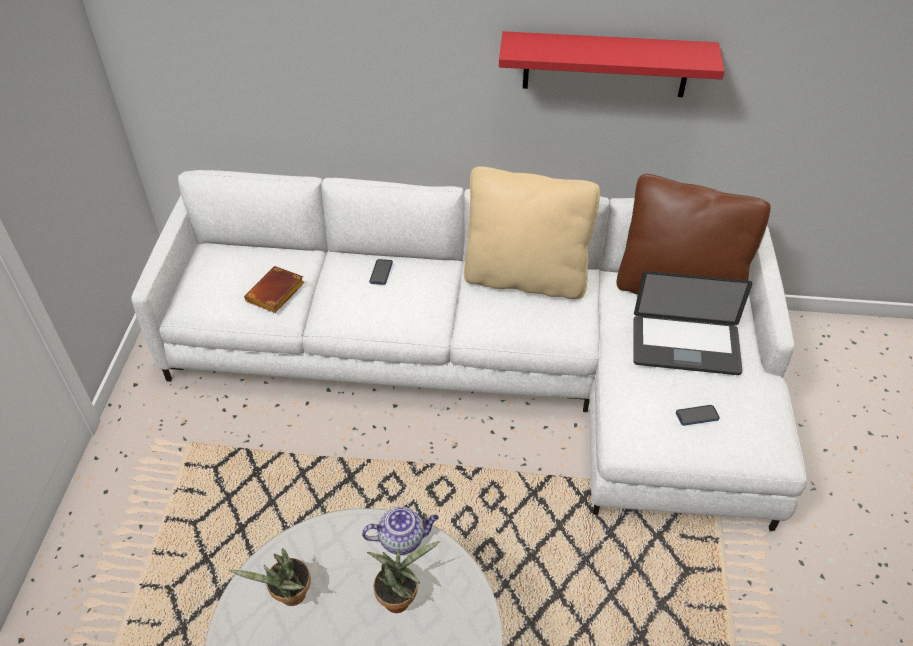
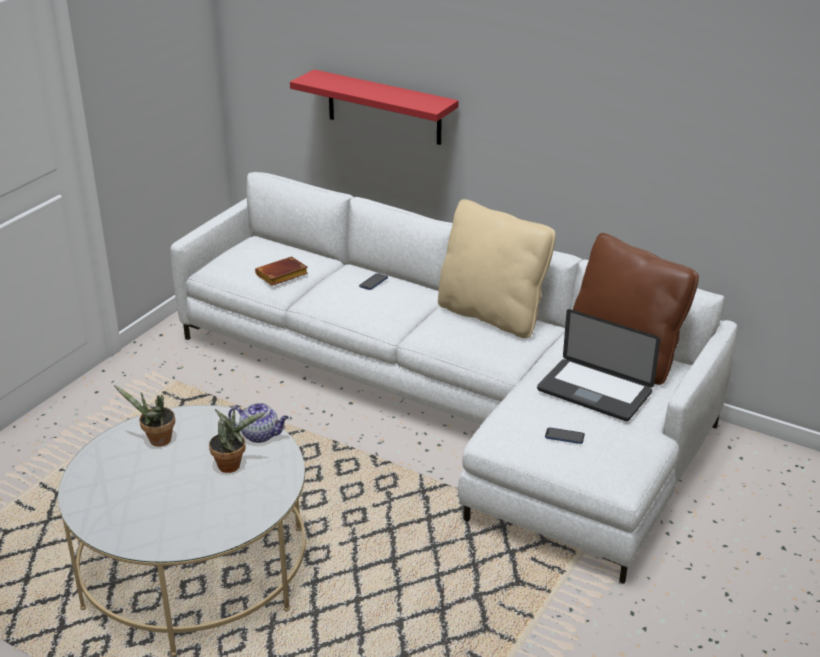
camera: 25 degrees right, 15 degrees down
red shelf [499,31,725,97] -> red shelf moved to [290,69,459,145]

